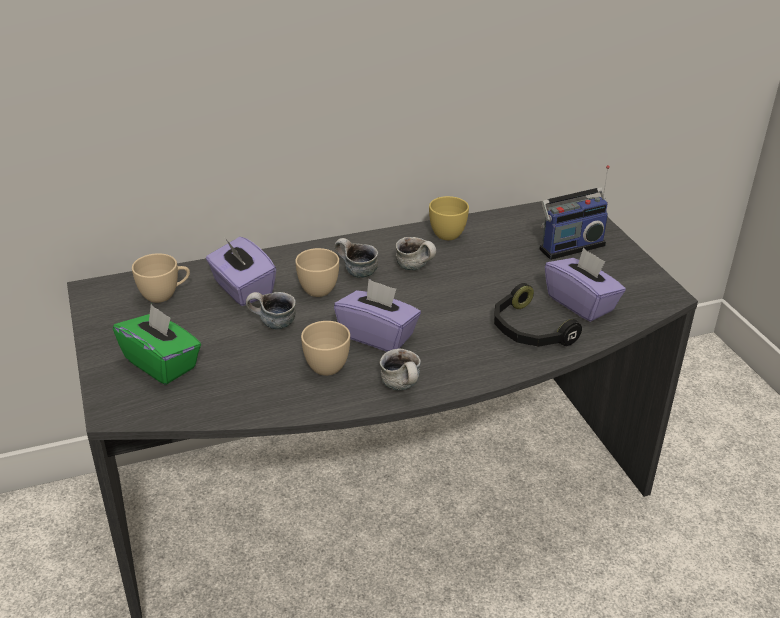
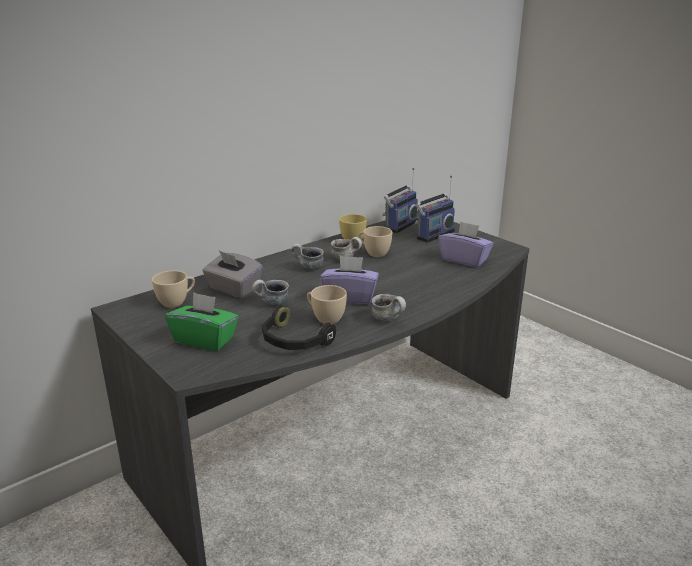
camera: 20 degrees left, 10 degrees down
purple tissue box [206,237,276,306] -> grey tissue box [202,251,263,298]
beige cup [295,248,339,297] -> beige cup moved to [359,226,392,257]
black headphones [494,283,582,347] -> black headphones moved to [262,306,336,350]
none -> radio [382,168,418,233]

